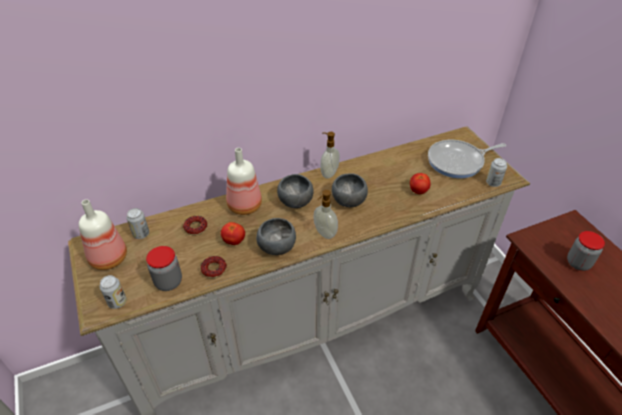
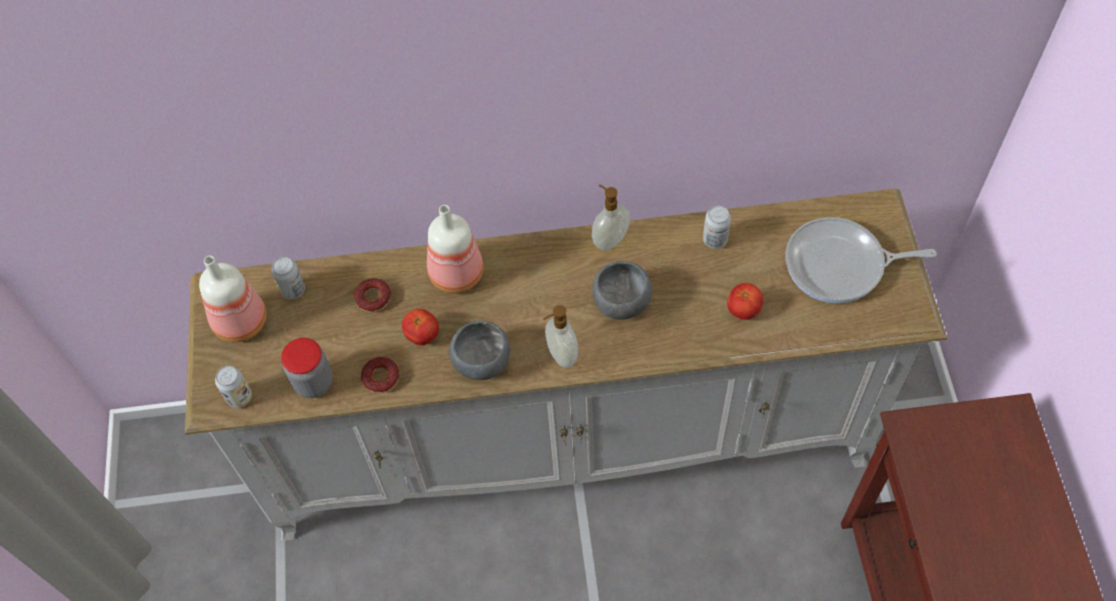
camera: 20 degrees right, 15 degrees up
grey bowl [277,174,314,208] -> none
can [486,158,507,187] -> can moved to [703,206,731,249]
jar [567,231,605,271] -> none

